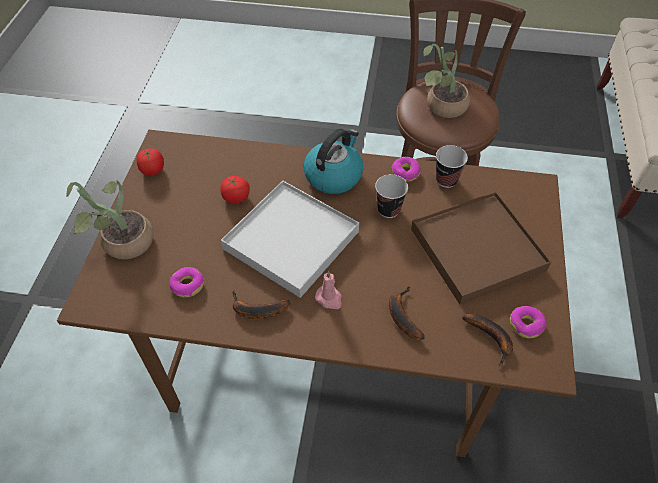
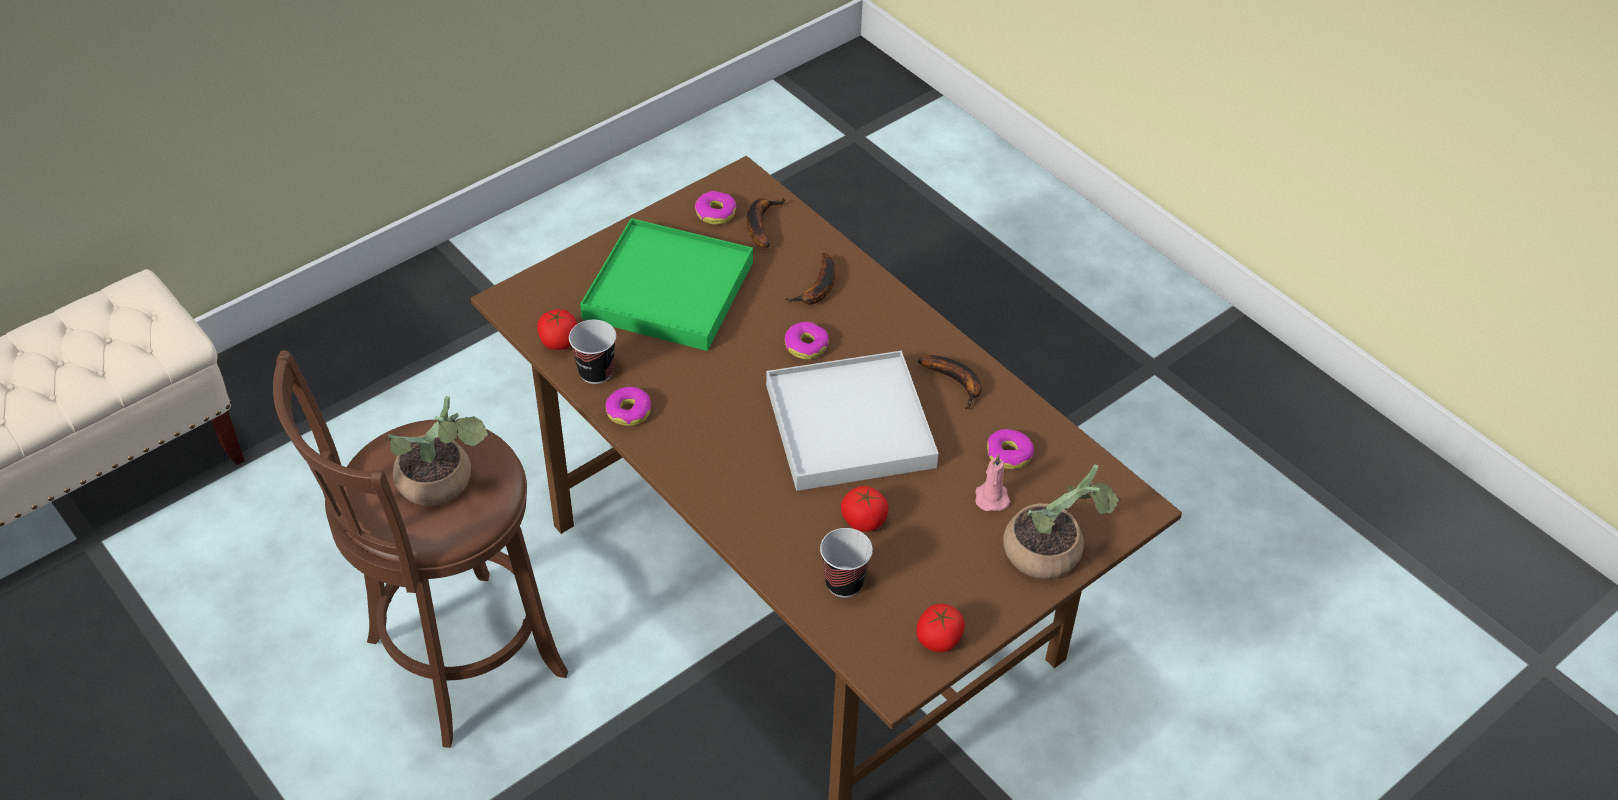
camera: 140 degrees left, 5 degrees down
kettle [304,129,363,194] -> none
pink candle [315,271,342,309] -> pink candle moved to [975,454,1010,511]
cup [375,174,408,218] -> cup moved to [820,528,873,597]
brown tray [411,191,551,304] -> green tray [580,218,753,351]
none -> tomato [537,309,577,350]
none -> donut [785,322,829,359]

